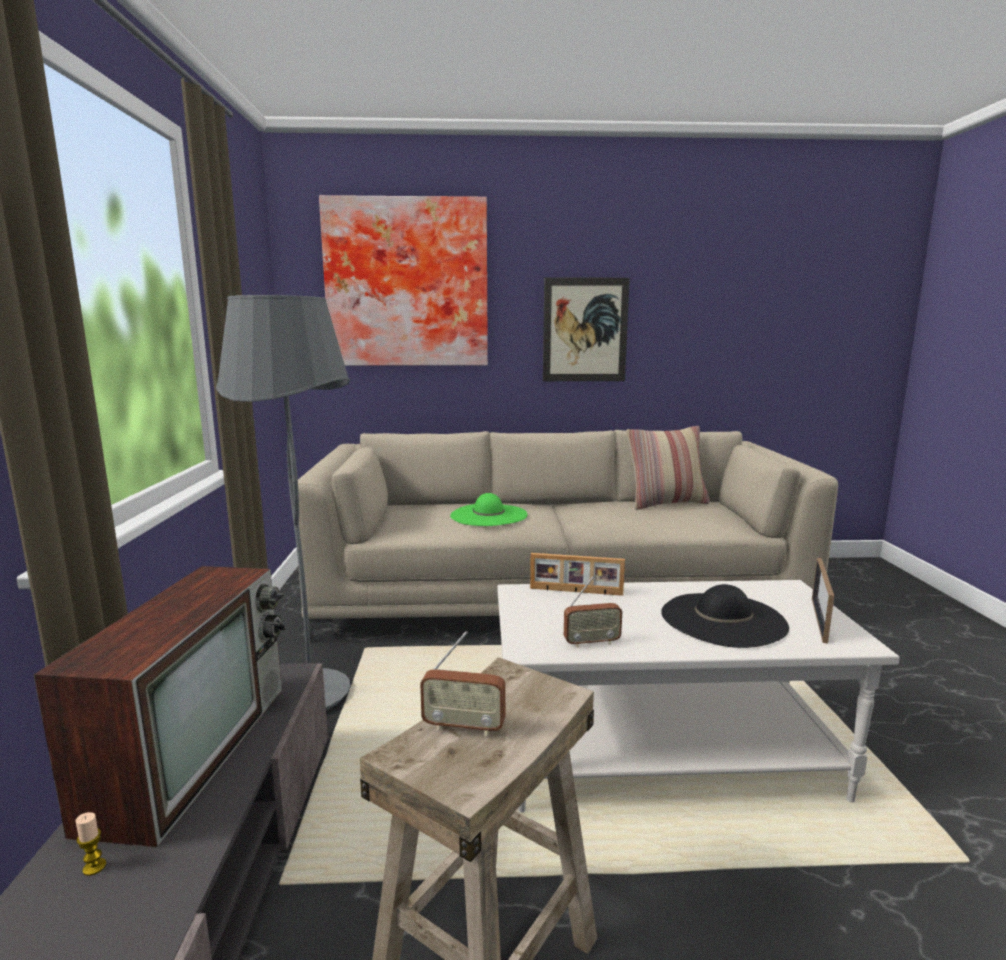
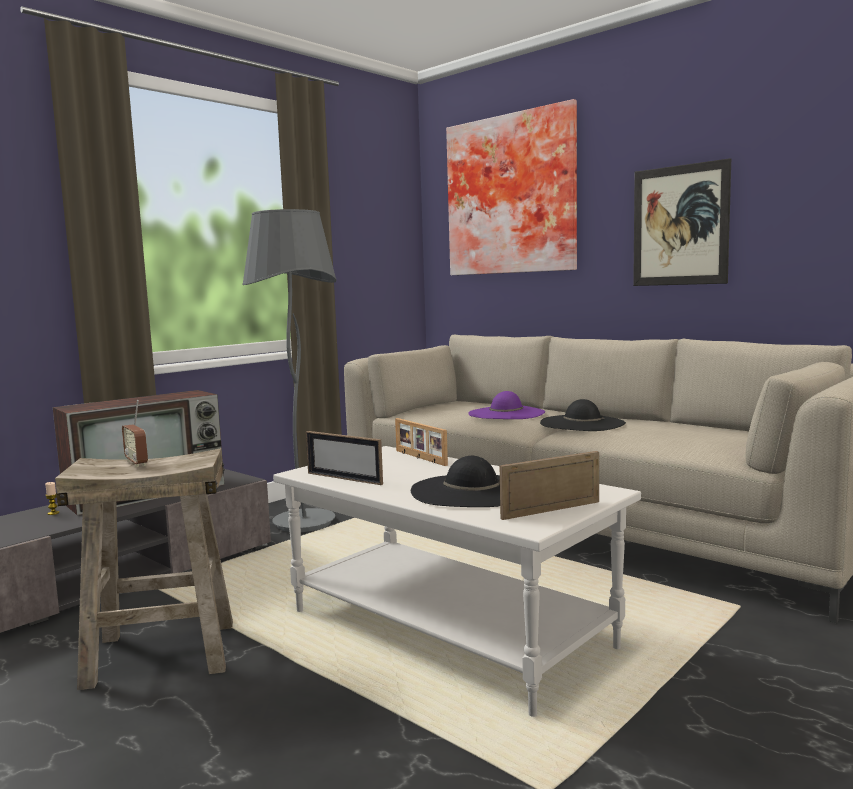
camera: 45 degrees right, 5 degrees down
green hat [450,493,528,526] -> purple hat [468,391,545,419]
radio [564,576,622,648] -> picture frame [306,431,383,485]
pillow [626,426,710,510] -> none
none -> black hat [540,399,626,431]

